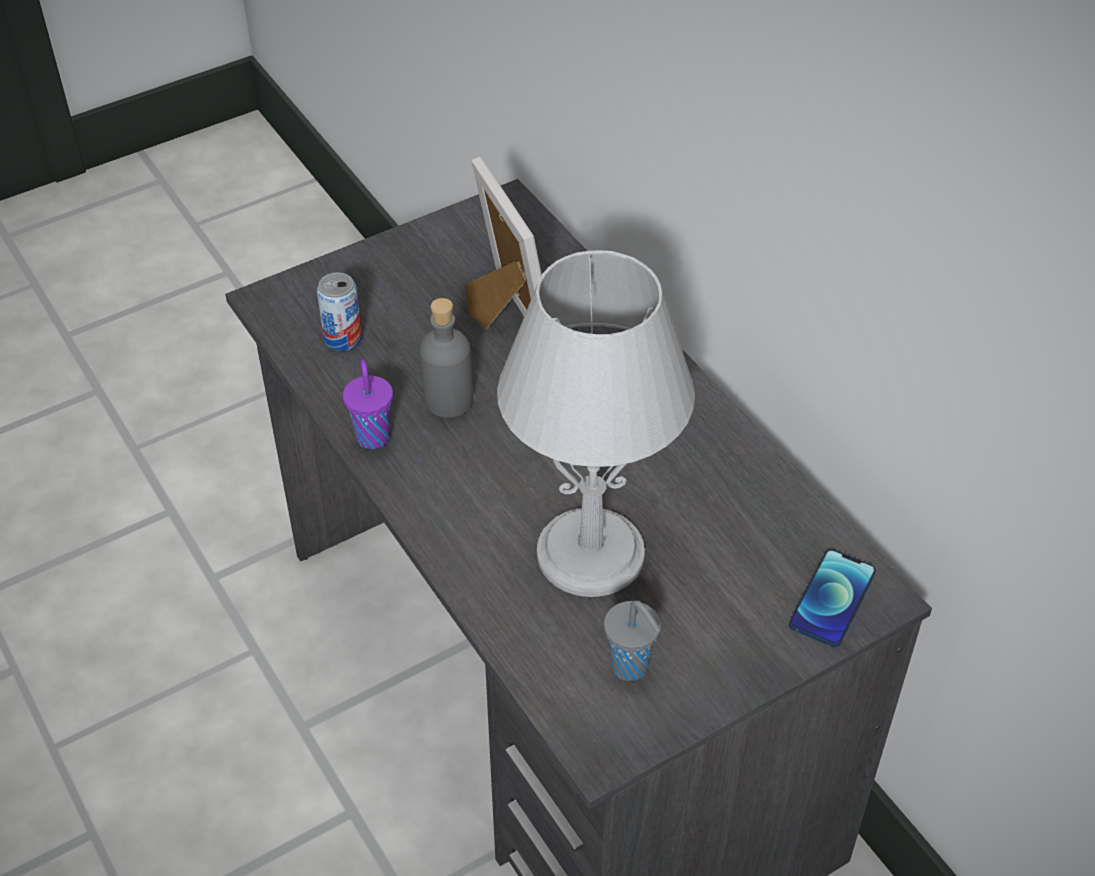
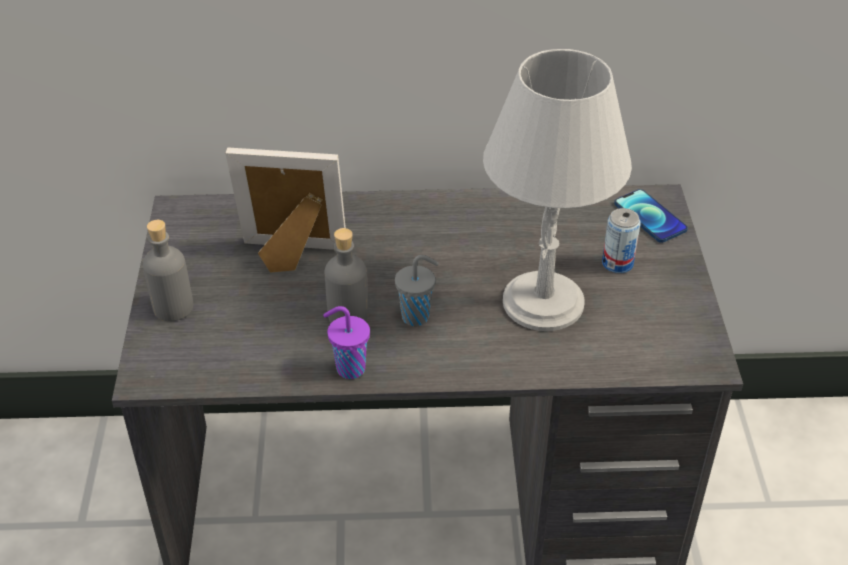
camera: 60 degrees left, 5 degrees down
can [317,272,362,351] -> can moved to [602,208,641,273]
grey cup [604,600,661,681] -> grey cup moved to [395,255,439,326]
none -> grey bottle [143,220,193,321]

